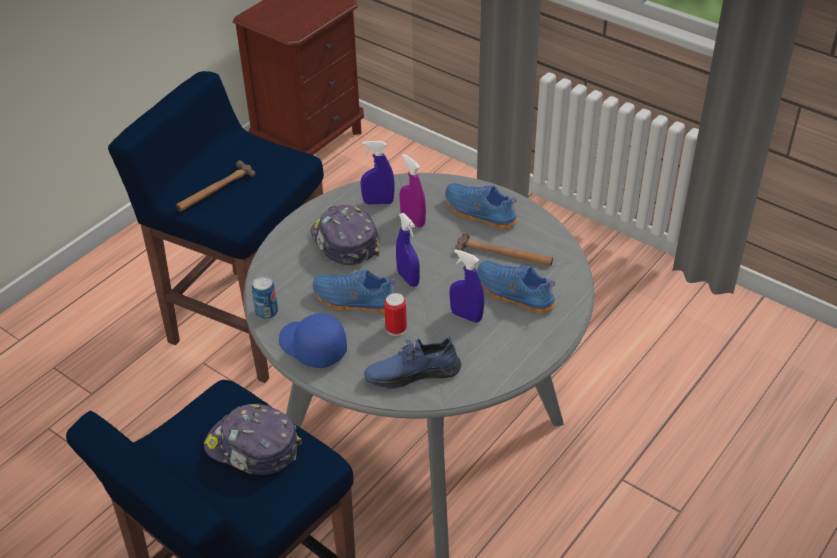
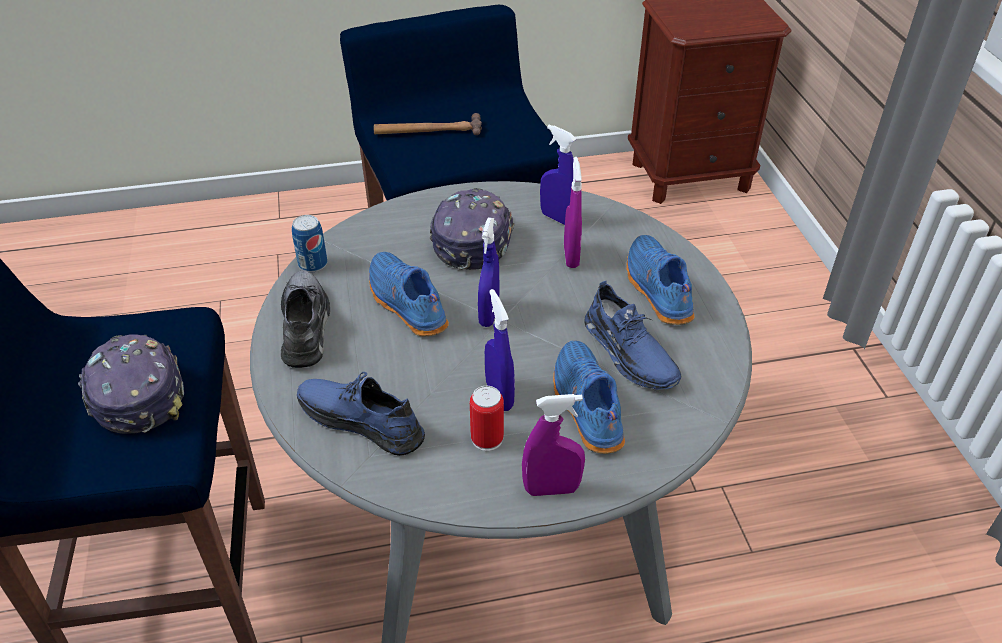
camera: 40 degrees right, 0 degrees up
blue cap [279,313,347,368] -> grey shoe [281,271,330,368]
can [384,293,407,336] -> can moved to [470,386,504,451]
hammer [454,233,553,266] -> blue shoe [584,281,681,390]
none -> purple spray bottle [522,394,585,496]

